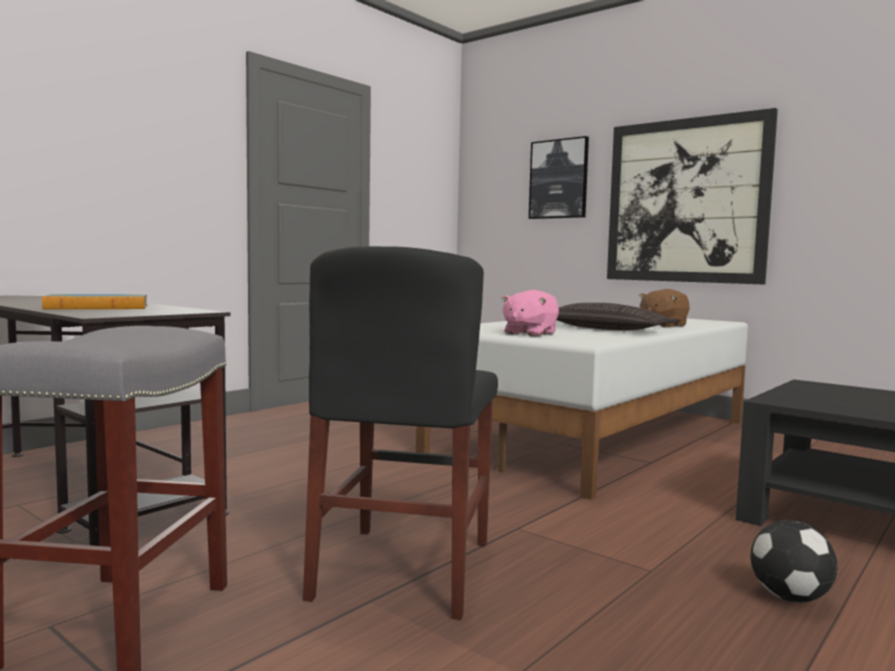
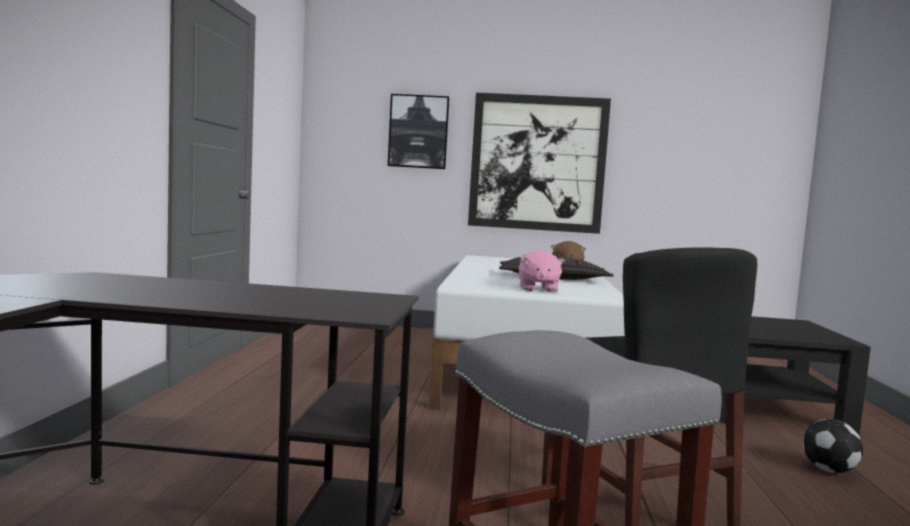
camera: 35 degrees left, 0 degrees up
book [42,294,147,309] -> none

